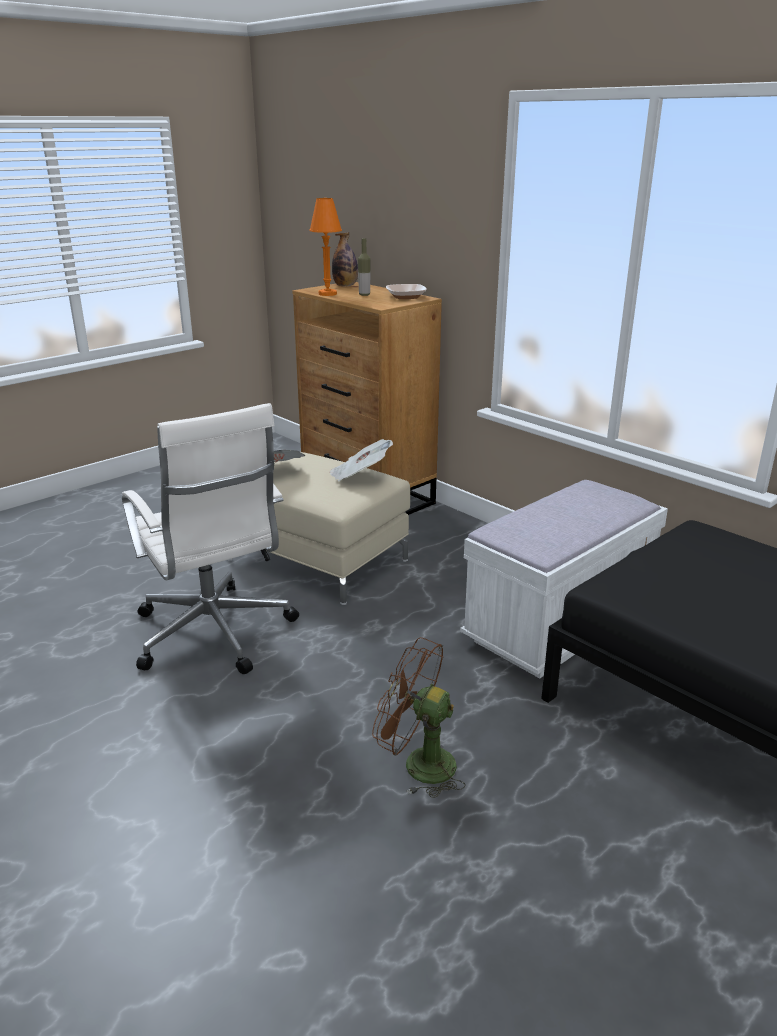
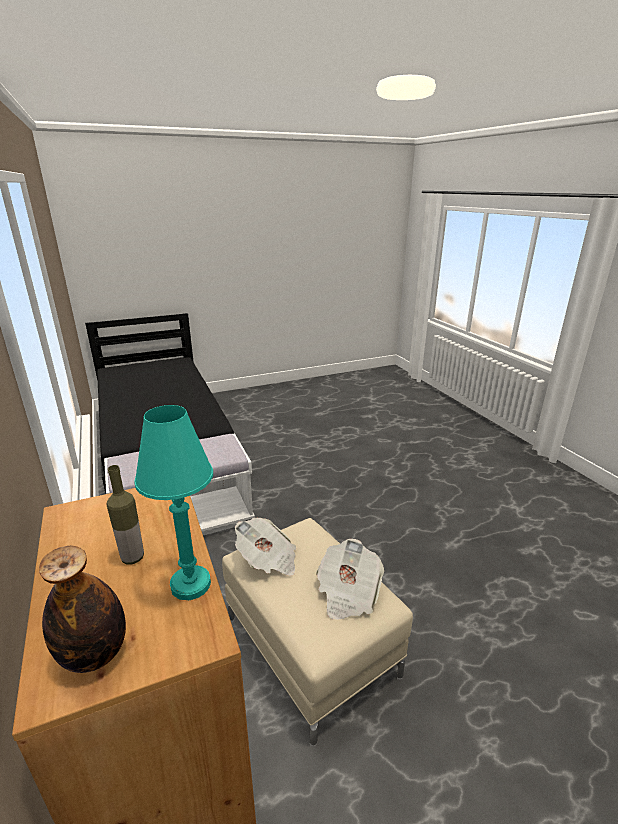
camera: 160 degrees left, 0 degrees up
white office chair [122,403,299,674] -> none
orange table lamp [310,198,342,296] -> turquoise table lamp [135,405,213,600]
brown fan [372,637,466,798] -> none
bowl [386,284,427,299] -> none

